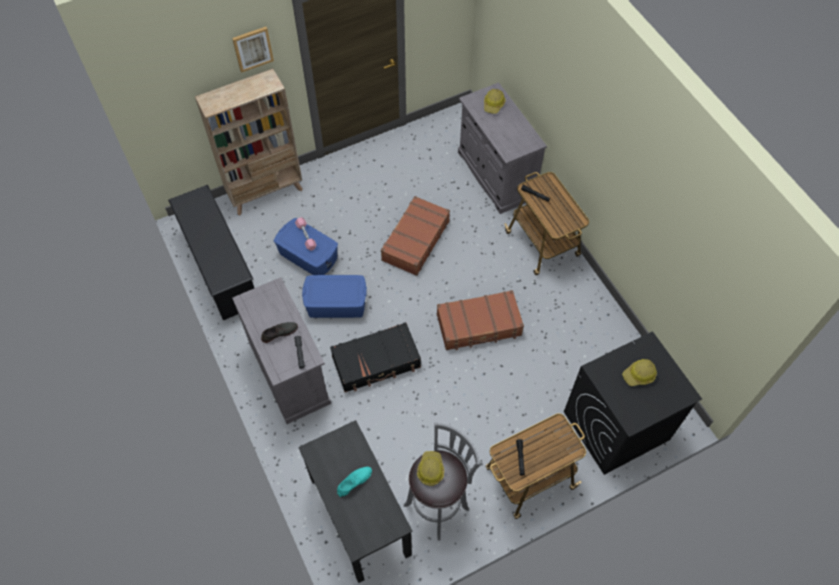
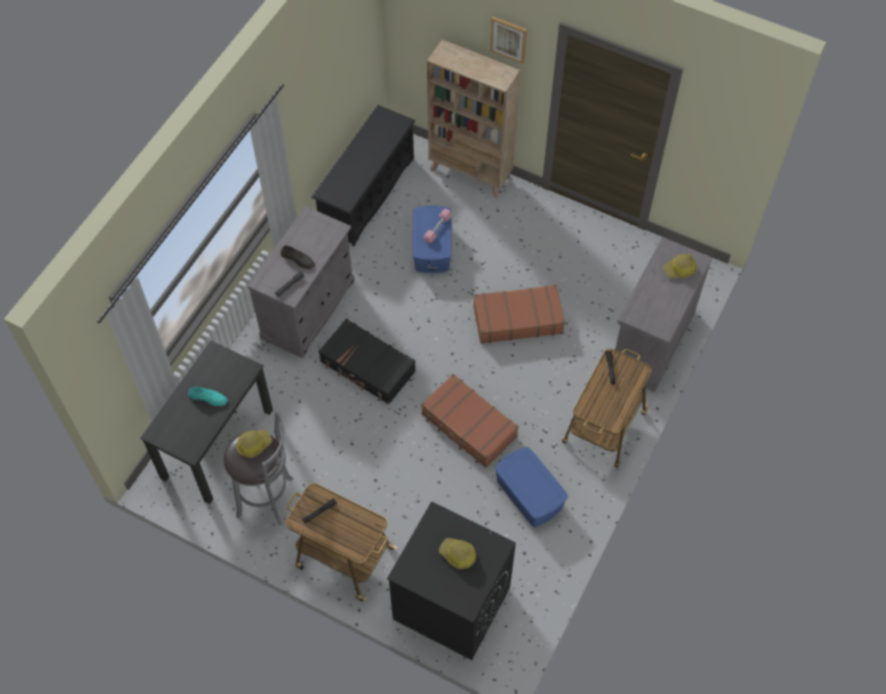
camera: 55 degrees right, 0 degrees up
blue storage box [302,275,367,318] -> blue storage box moved to [495,447,568,527]

